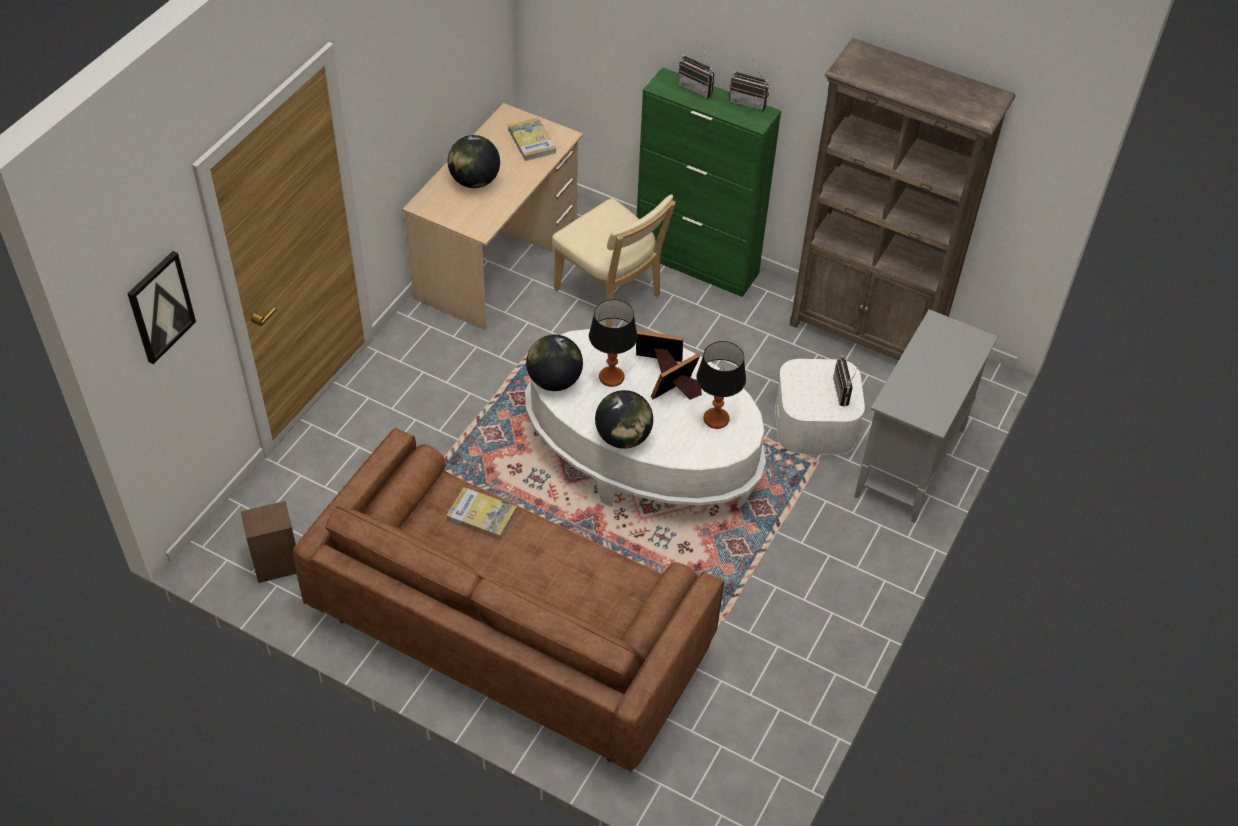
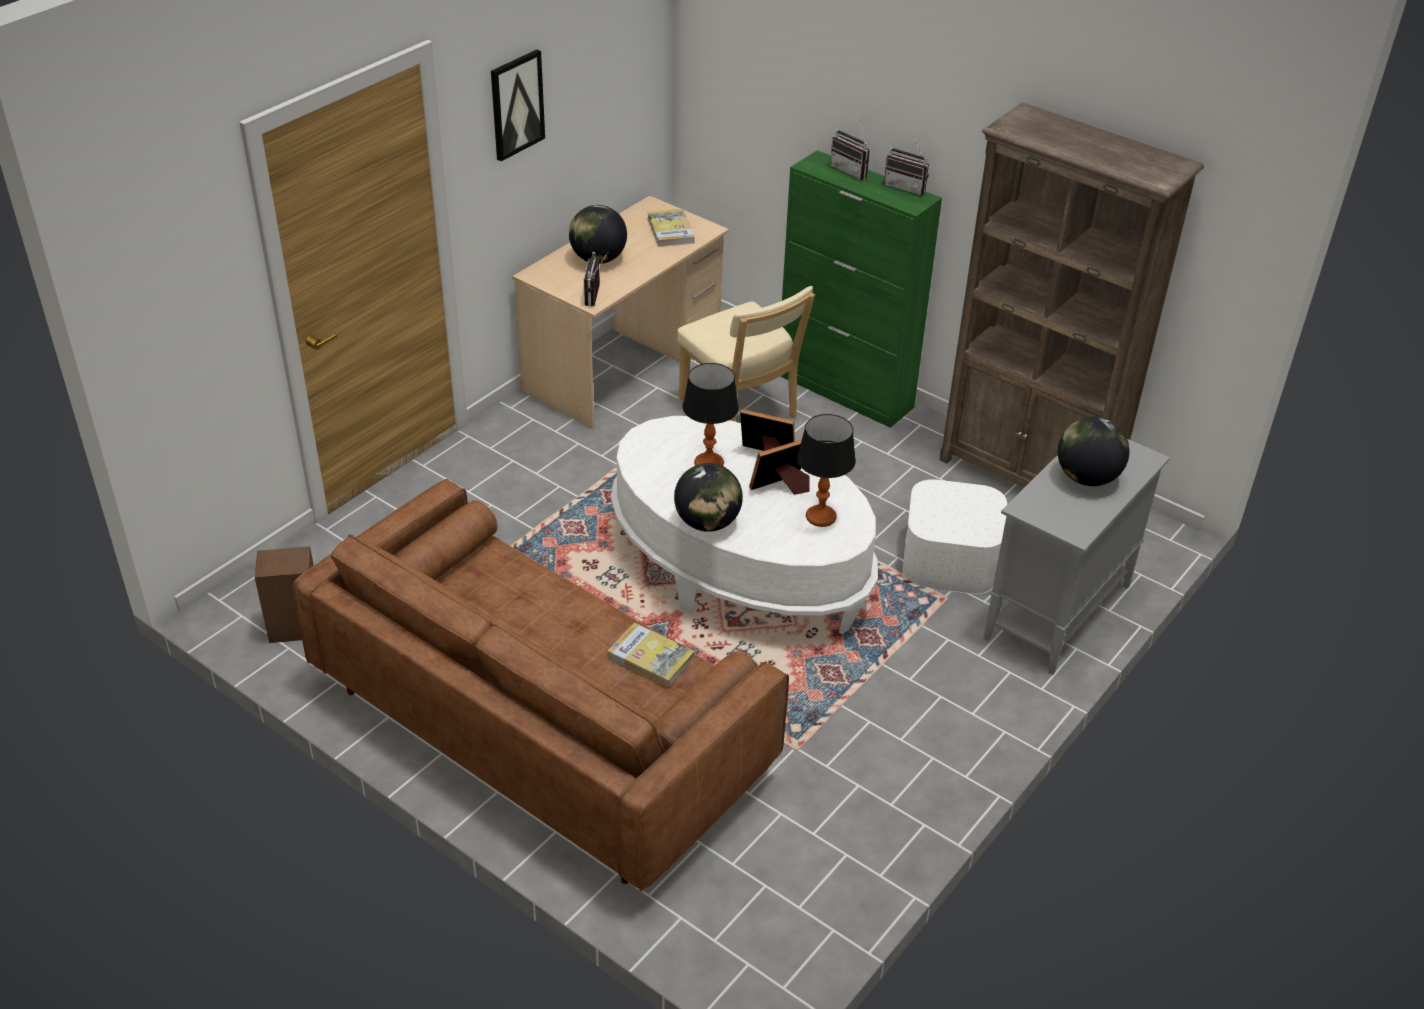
camera: 10 degrees right, 10 degrees down
picture [127,251,196,364] -> picture moved to [491,49,545,161]
book [446,487,517,540] -> book moved to [607,623,695,687]
globe [526,335,583,391] -> globe moved to [1058,416,1130,486]
radio [833,356,861,406] -> radio moved to [584,252,608,307]

